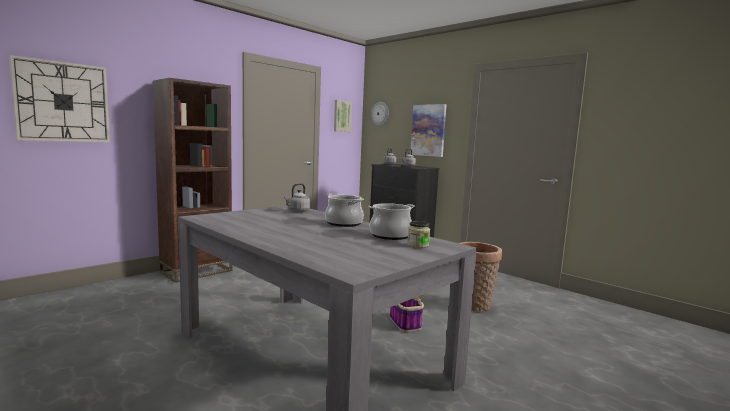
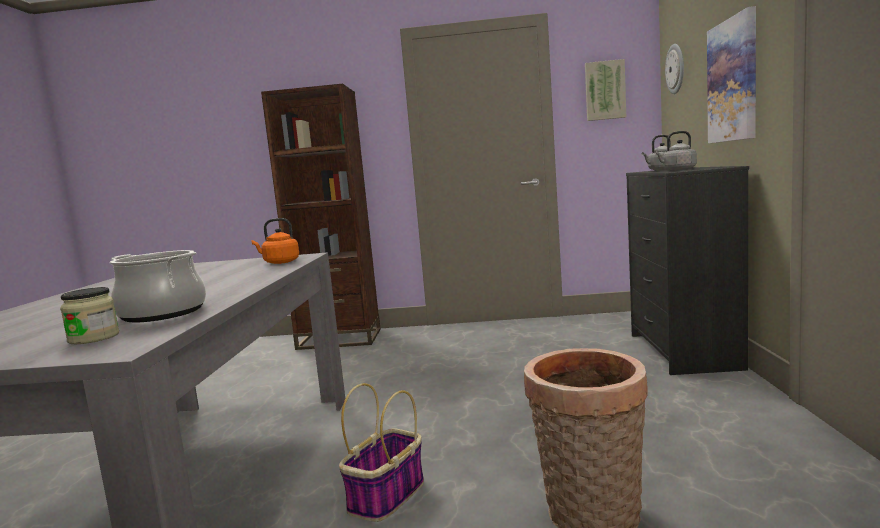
camera: 50 degrees right, 0 degrees up
wall clock [9,55,110,142] -> none
grey kettle [284,183,310,212] -> orange kettle [251,218,299,264]
cooking pot [325,194,364,227] -> none

